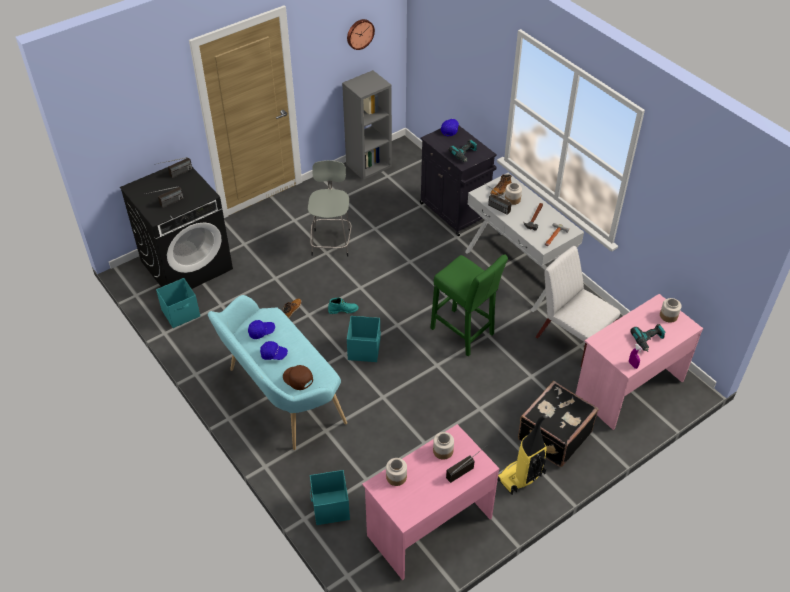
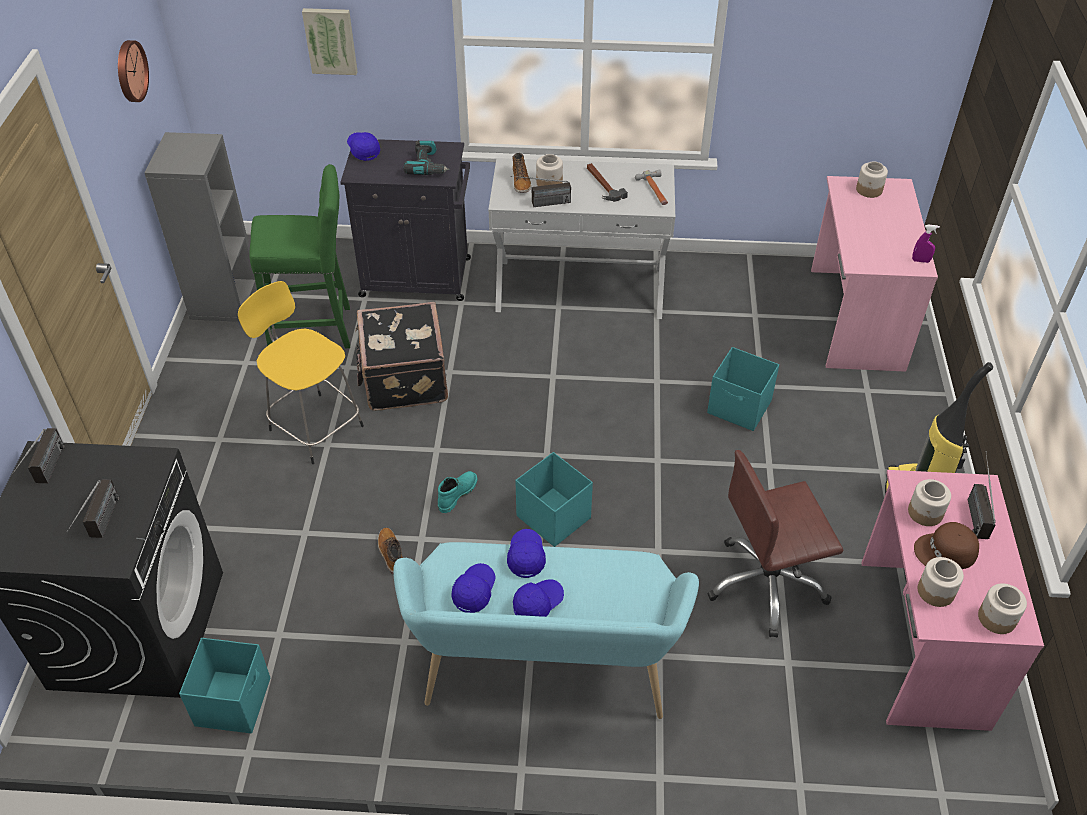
camera: 50 degrees left, 0 degrees up
brown cap [283,365,313,390] -> brown cap moved to [914,522,979,569]
grey stool [308,160,352,257] -> yellow stool [238,281,364,464]
turquoise storage box [310,470,350,525] -> turquoise storage box moved to [707,347,779,431]
green stool [431,255,508,357] -> green stool moved to [249,164,350,348]
black suitcase [518,381,599,467] -> black suitcase moved to [355,302,448,411]
white chair [536,246,620,368] -> none
power drill [630,324,666,352] -> none
none -> picture [302,8,358,75]
none -> blue cap [507,529,546,578]
none -> brown office chair [707,450,843,637]
none -> jar [978,583,1027,634]

